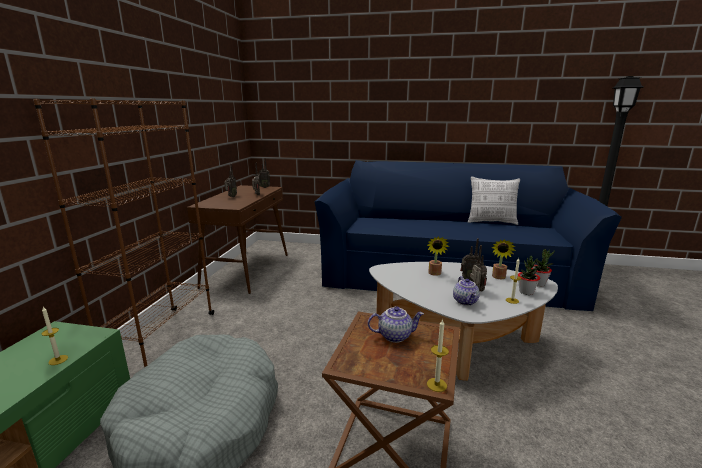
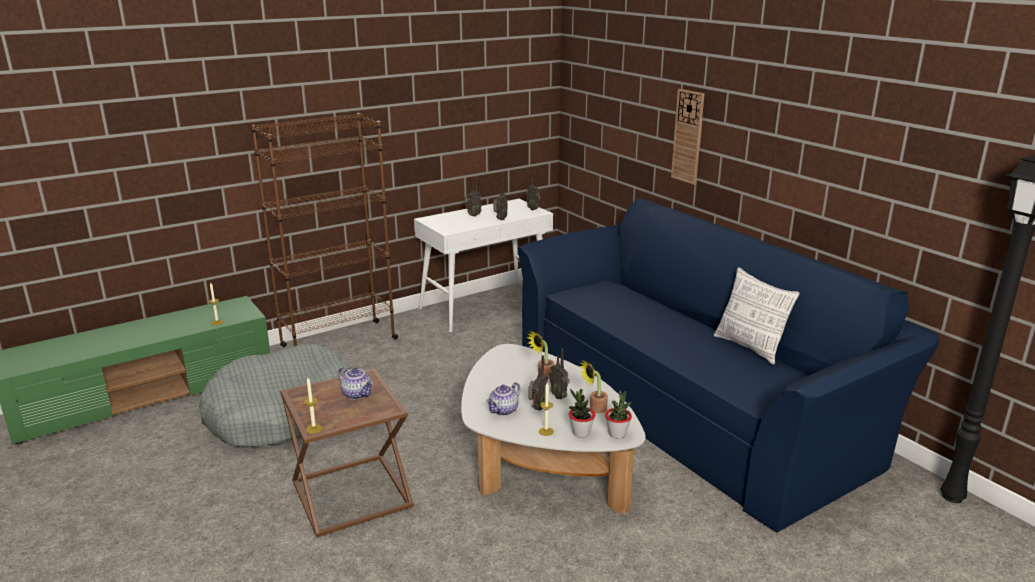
camera: 45 degrees right, 5 degrees up
brown console table [187,185,288,294] -> white console table [414,199,553,333]
none -> wall clock [671,89,704,185]

